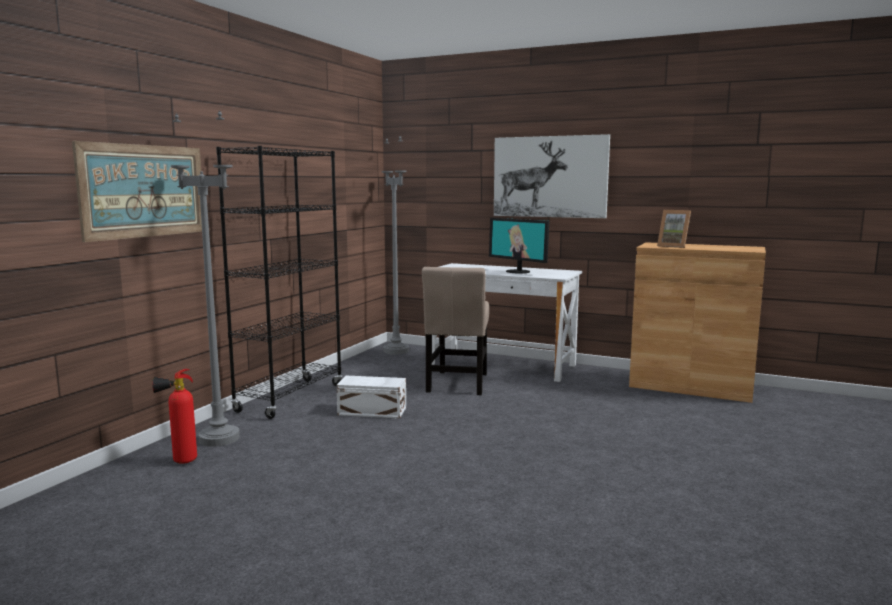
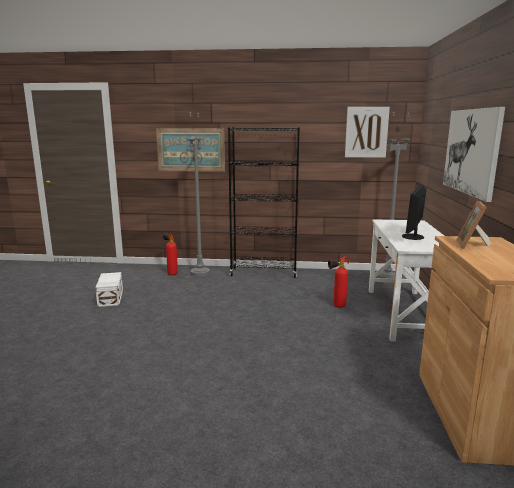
camera: 70 degrees right, 5 degrees up
white storage box [336,376,406,419] -> white storage box moved to [95,272,123,307]
beige chair [422,267,489,395] -> fire extinguisher [328,256,349,308]
none -> picture [345,107,390,158]

